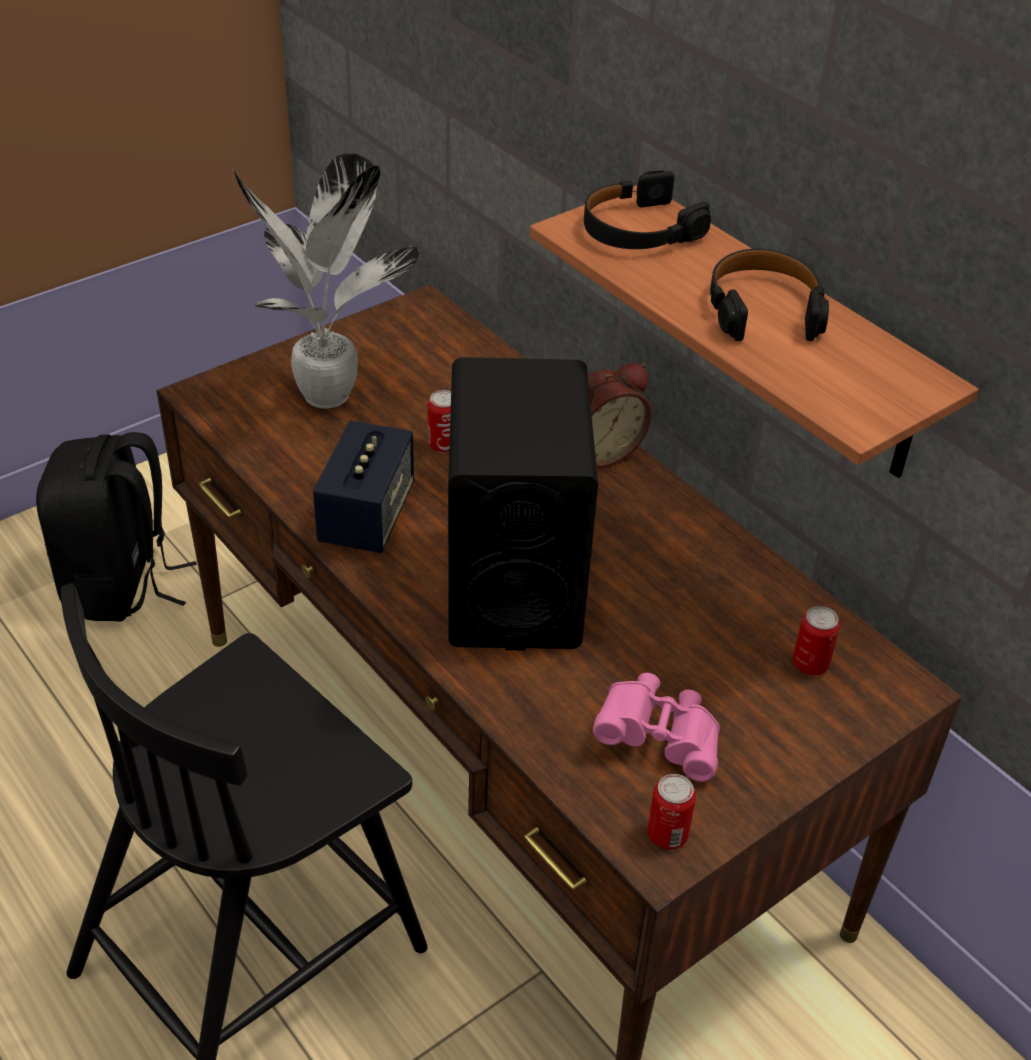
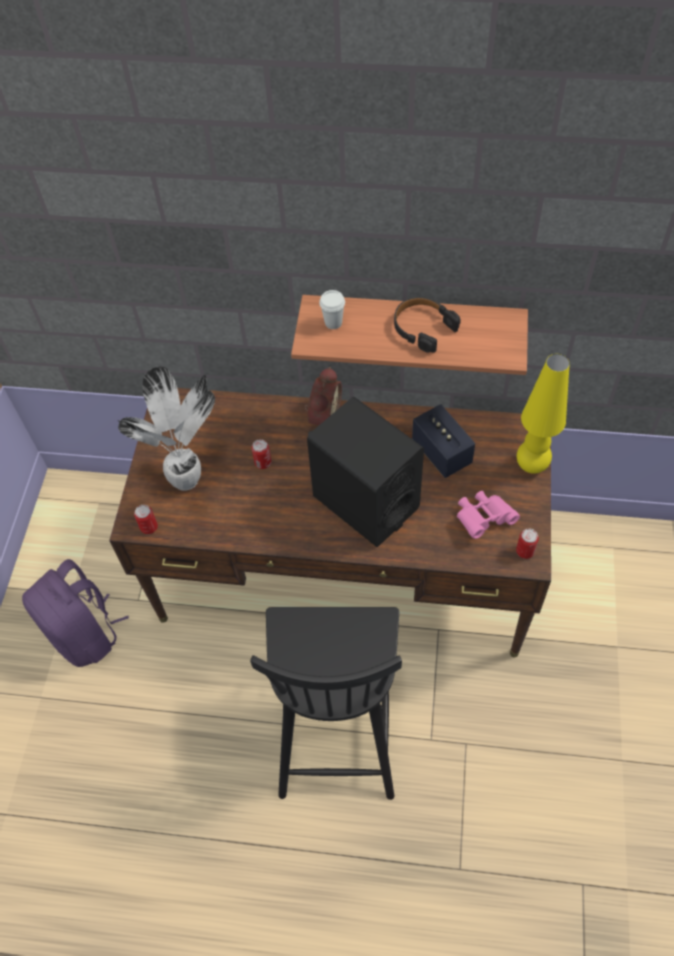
camera: 40 degrees left, 15 degrees up
black backpack [36,432,197,622] -> purple backpack [22,559,129,667]
speaker [313,420,414,553] -> speaker moved to [412,404,475,478]
black headphones [584,170,711,249] -> white cup [319,290,345,329]
can [793,606,840,675] -> can moved to [134,505,158,534]
none -> yellow table lamp [517,354,570,474]

